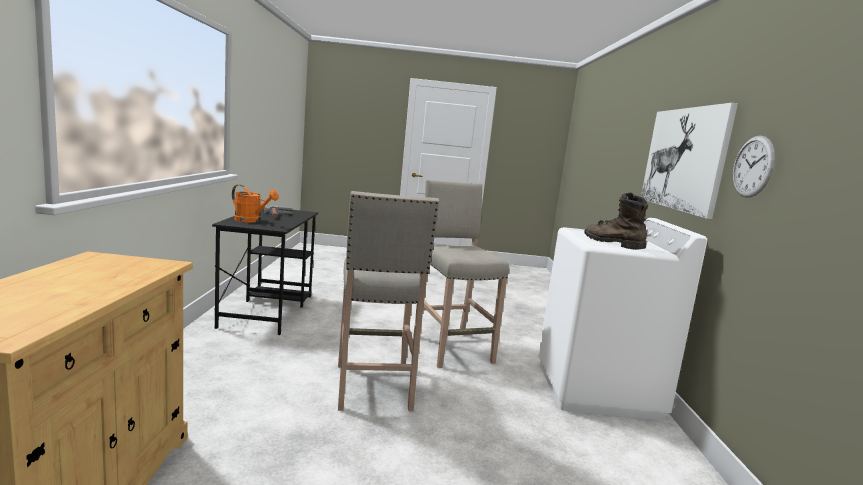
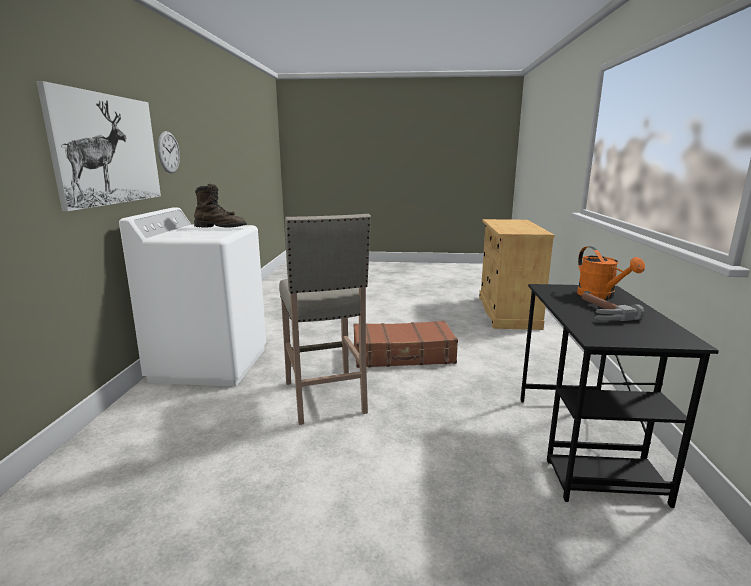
camera: 175 degrees left, 5 degrees up
orange watering can [232,185,279,223] -> orange watering can turned 135 degrees counterclockwise [577,246,645,300]
beige stool [338,191,439,411] -> brown suitcase [353,321,458,368]
brown boot [584,193,648,250] -> brown boot turned 45 degrees counterclockwise [194,184,246,228]

